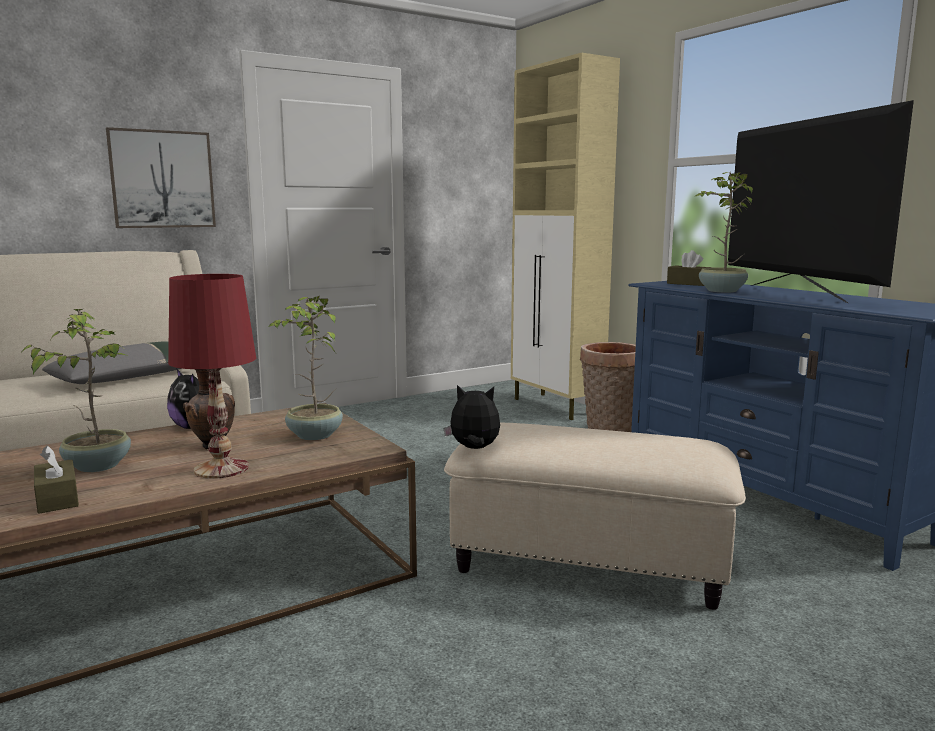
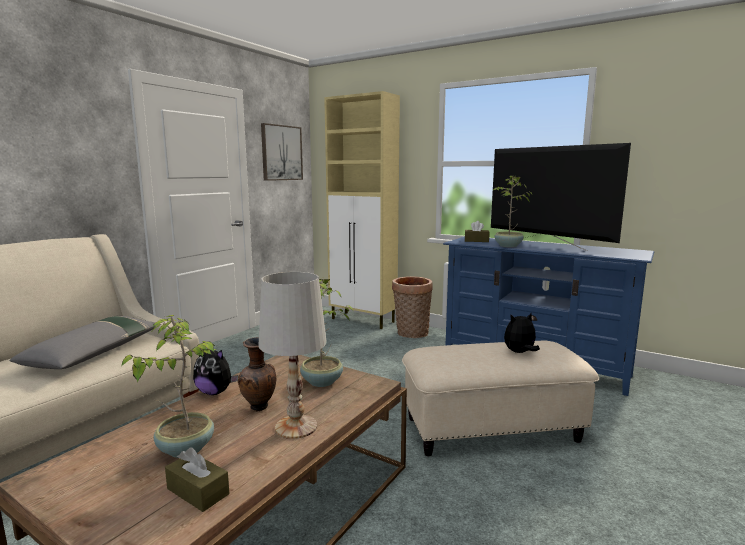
camera: 25 degrees left, 0 degrees up
picture [106,127,216,228] -> picture moved to [261,123,303,181]
red table lamp [168,274,256,479] -> white table lamp [258,272,327,439]
plush toy [443,385,500,449] -> plush toy moved to [504,313,540,353]

